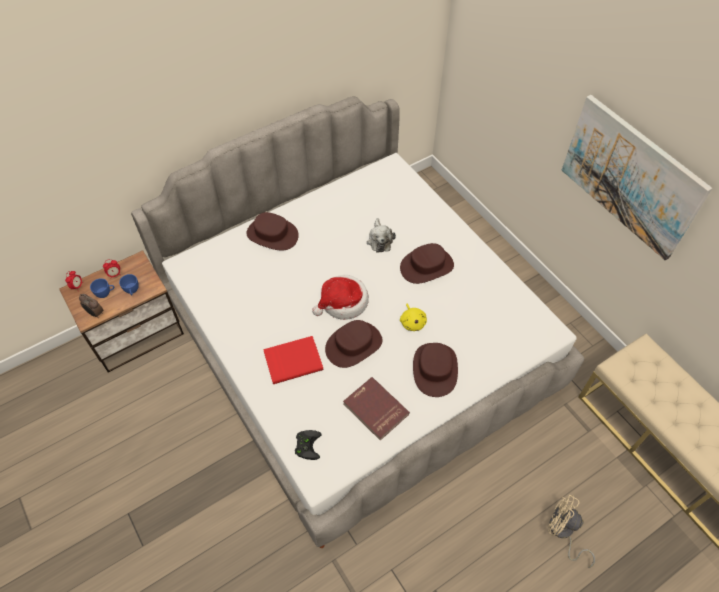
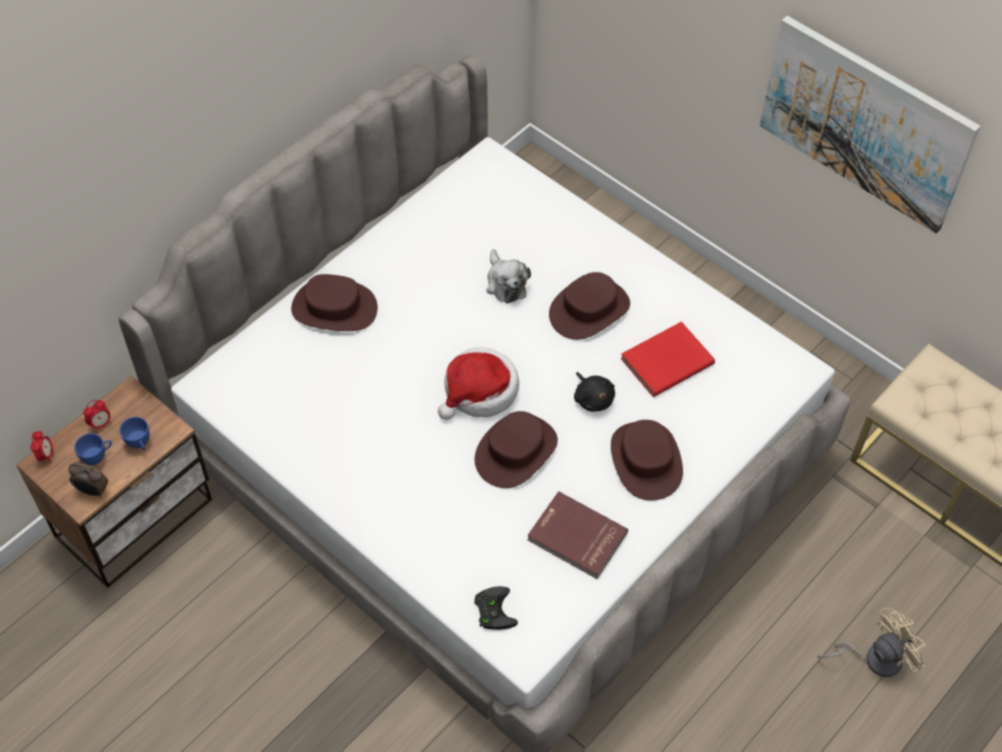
camera: 15 degrees left, 0 degrees up
red book [263,336,323,384] -> red book moved to [621,321,715,397]
yellow plush toy [400,303,427,331] -> black plush toy [574,372,615,412]
beige fan [548,495,595,568] -> beige fan turned 135 degrees clockwise [817,608,925,677]

